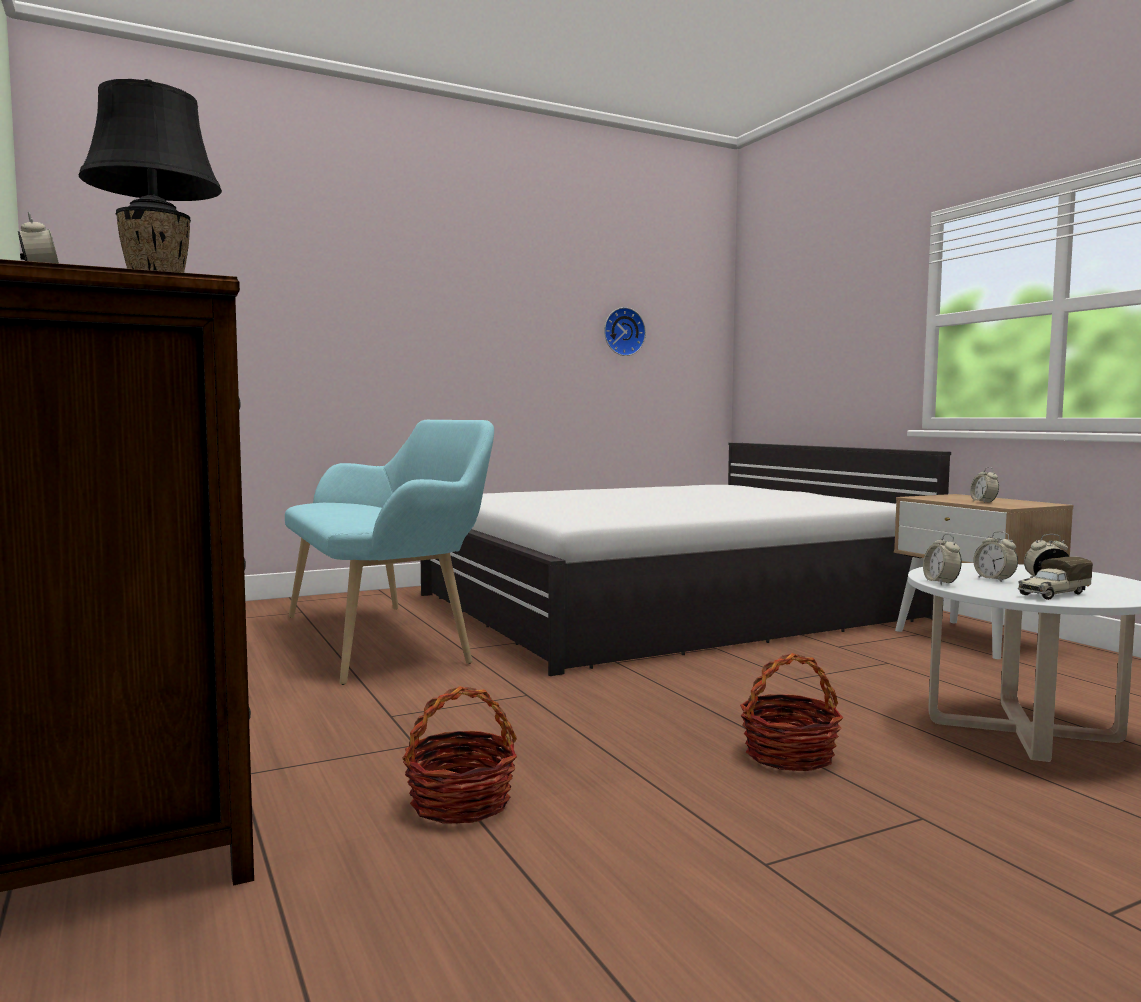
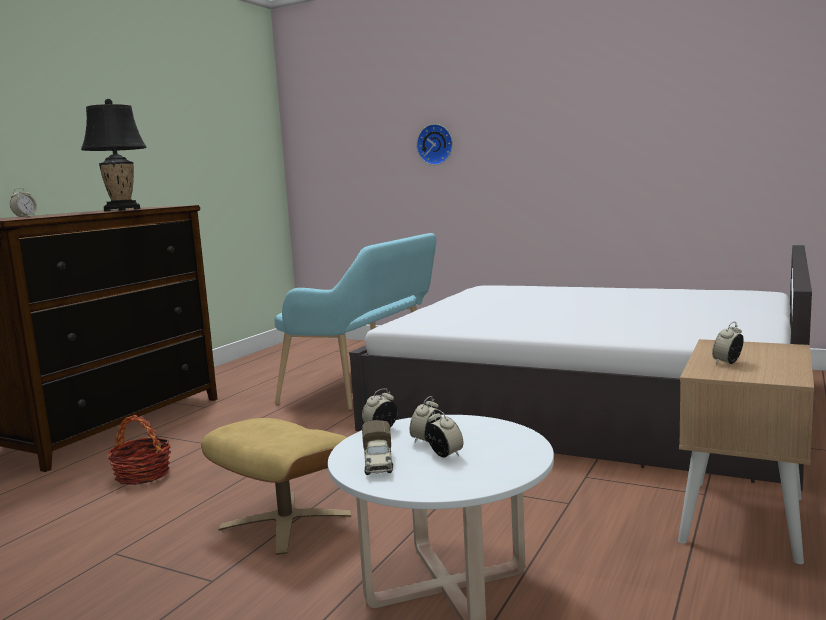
camera: 55 degrees right, 5 degrees up
wall clock [604,307,646,356] -> wall clock moved to [416,124,453,165]
basket [740,653,843,771] -> beige ottoman [201,418,351,555]
toy truck [1018,557,1093,600] -> toy truck turned 120 degrees counterclockwise [362,420,393,475]

